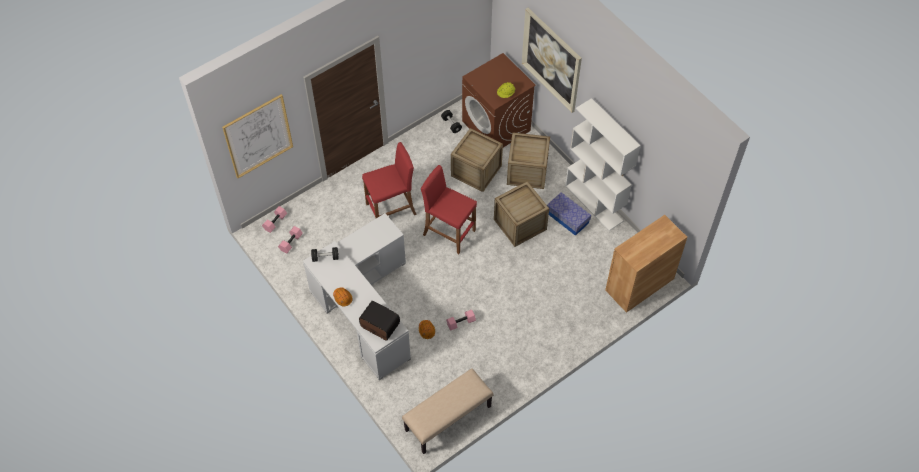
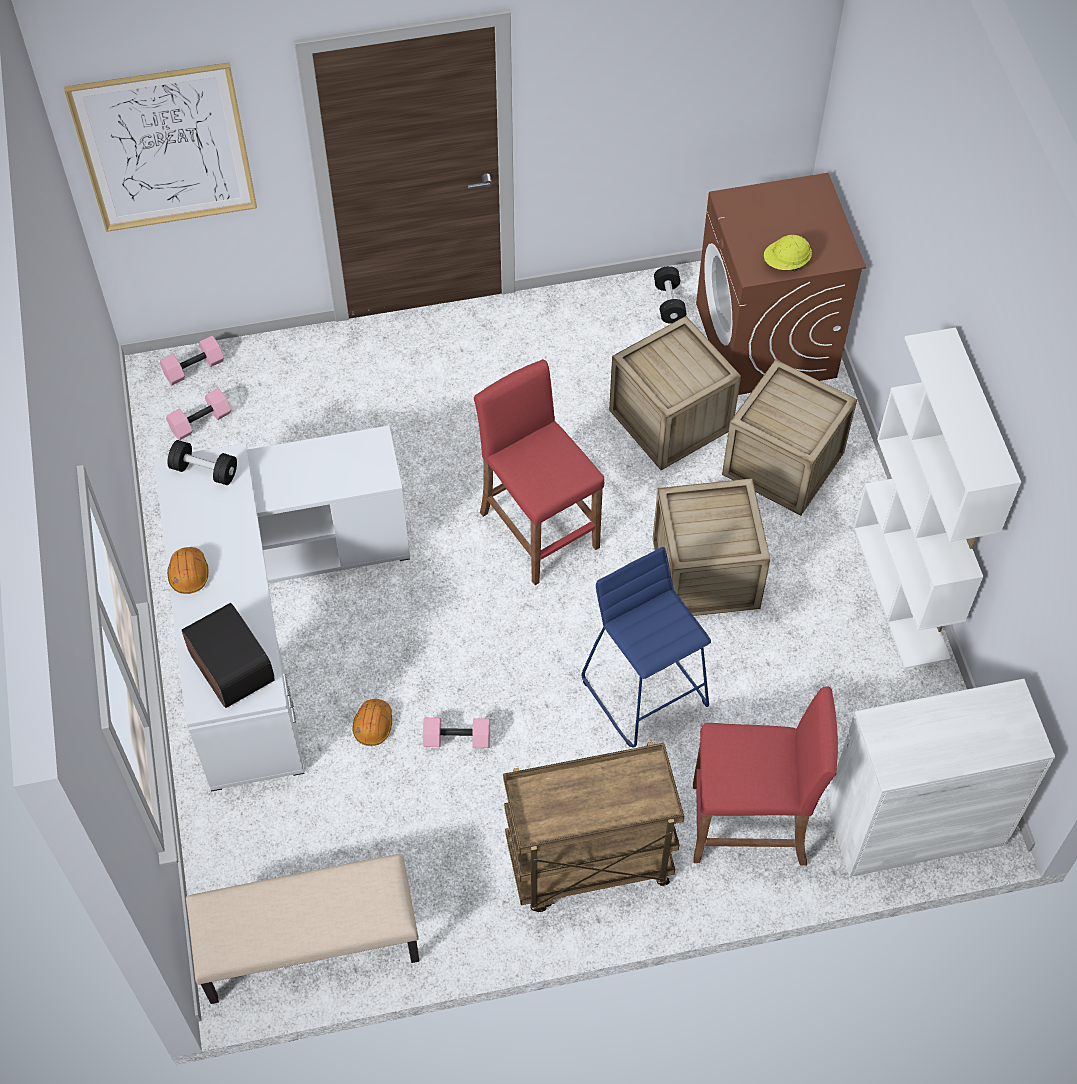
camera: 25 degrees right, 0 degrees up
red stool [362,142,417,218] -> red stool moved to [693,686,838,866]
picture [522,8,582,113] -> none
storage box [547,192,591,236] -> none
brown cabinet [605,215,687,313] -> white cabinet [826,679,1055,877]
none -> brown cart [503,742,684,912]
none -> blue stool [581,547,711,748]

